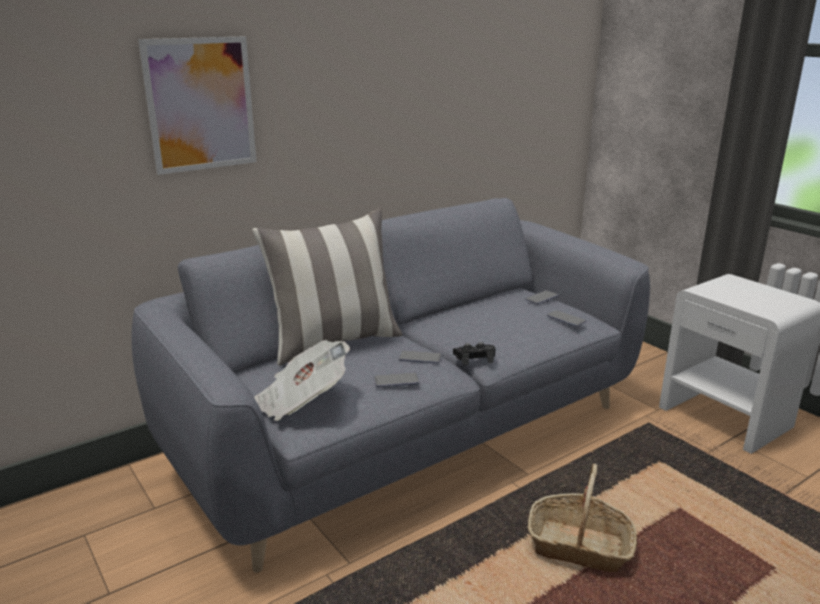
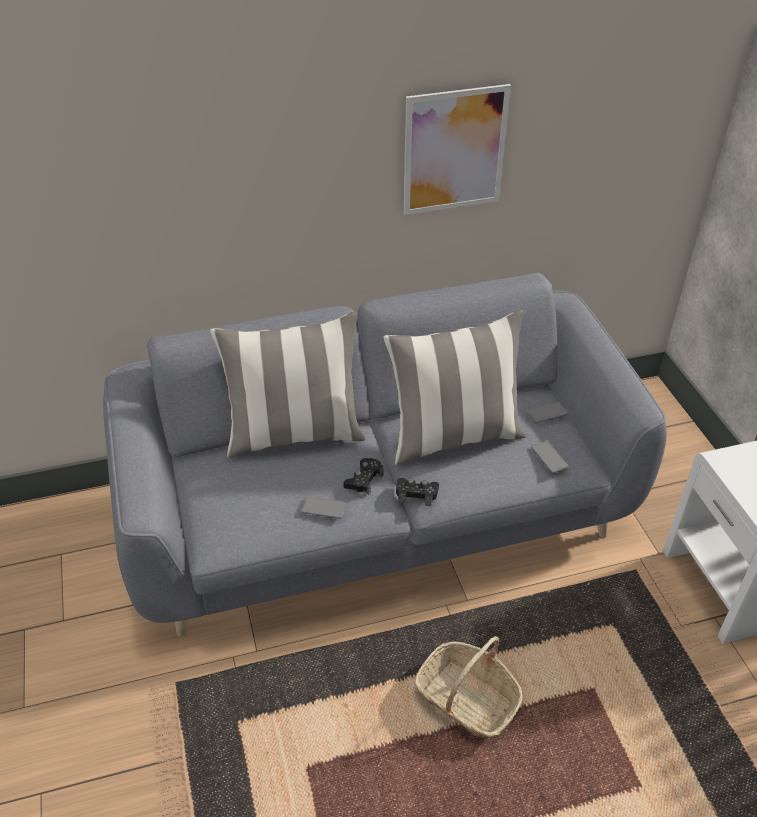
camera: 20 degrees right, 20 degrees up
picture [138,36,257,175] -> picture moved to [404,84,511,215]
newspaper [254,340,350,421] -> none
phone [399,350,441,364] -> black game controller [343,458,384,495]
none -> pillow [383,309,526,465]

